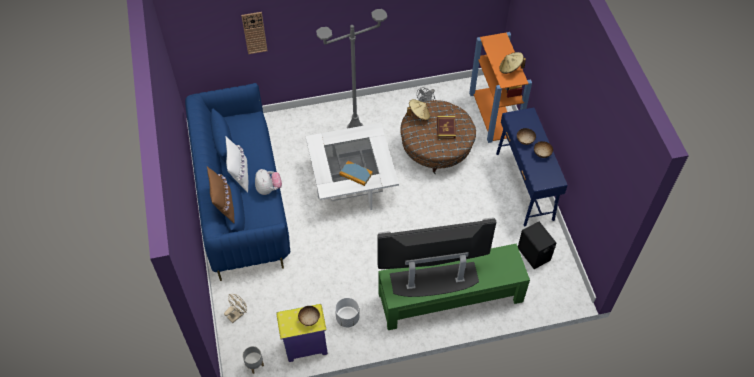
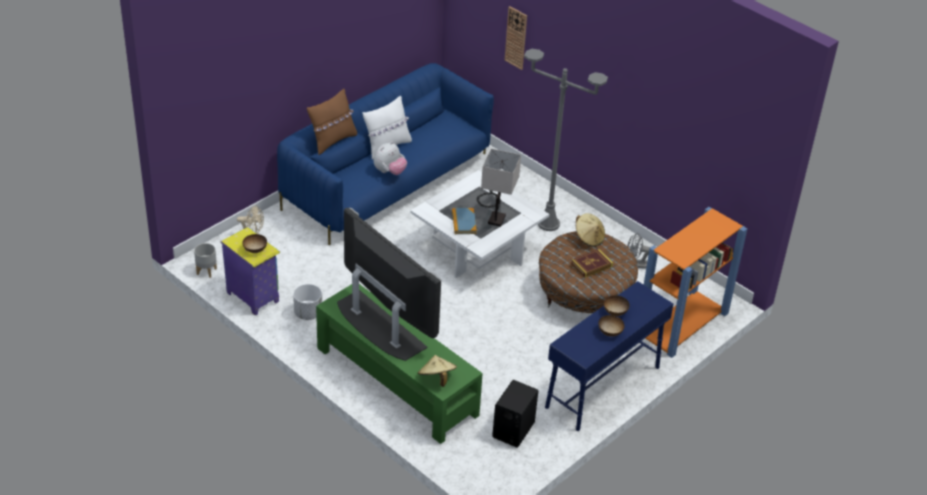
camera: 55 degrees right, 15 degrees down
beige hat [499,52,526,74] -> beige hat moved to [418,355,457,387]
none -> table lamp [477,149,521,227]

